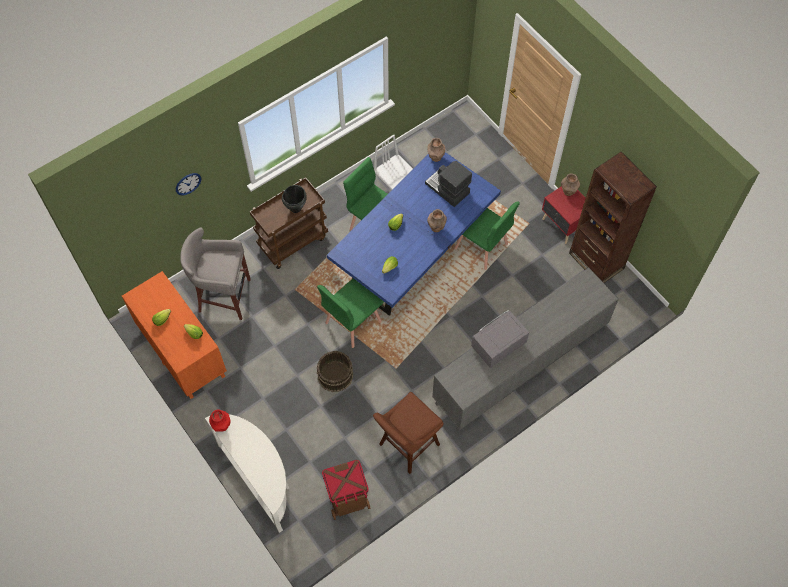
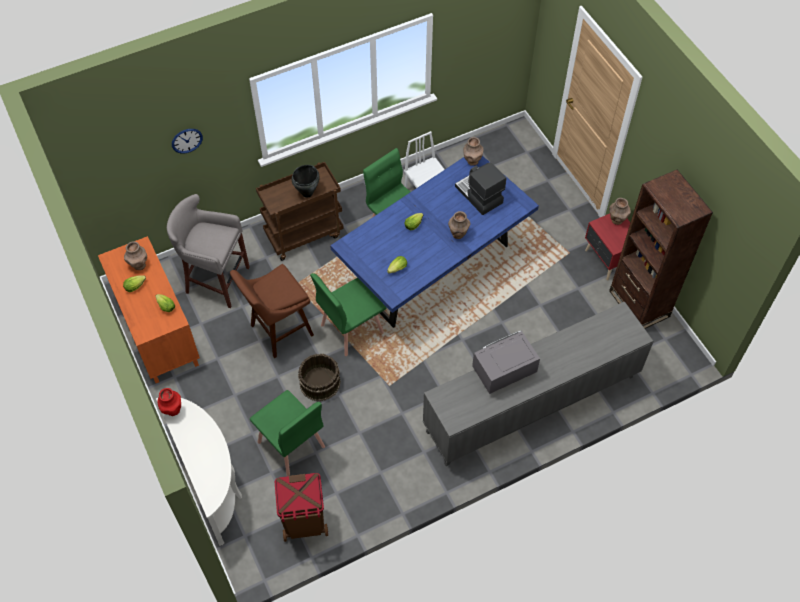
camera: 10 degrees right, 5 degrees down
brown stool [373,392,443,474] -> brown stool moved to [230,264,314,358]
green chair [454,201,520,270] -> green chair moved to [250,390,325,476]
none -> brown vase [124,241,147,270]

